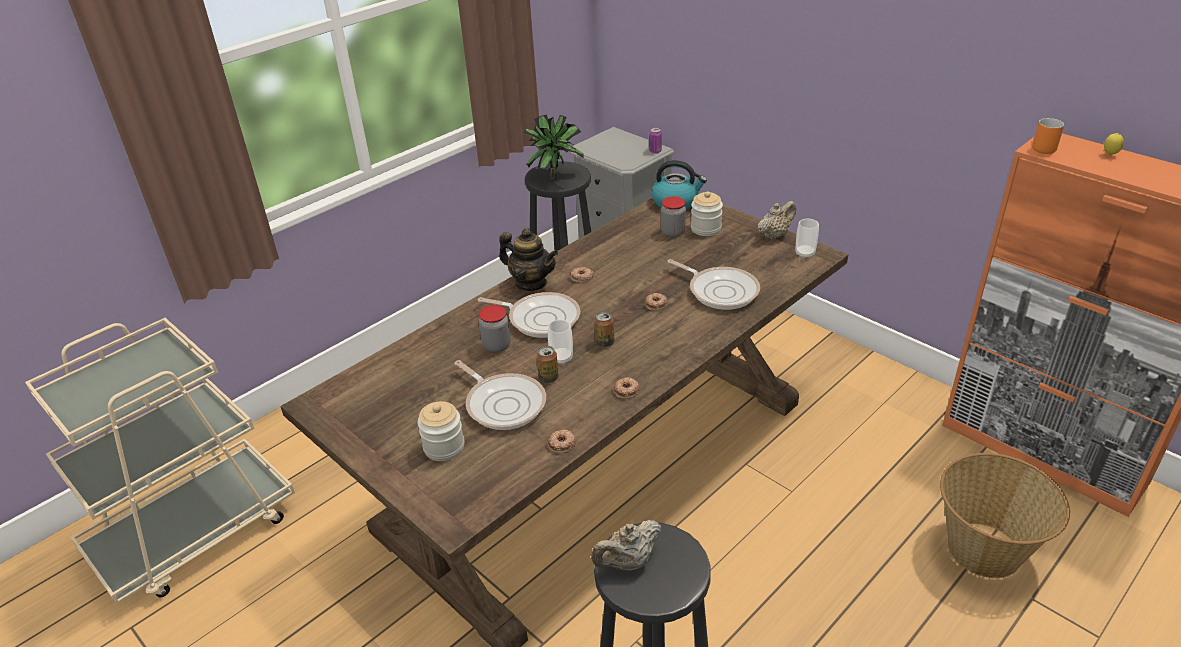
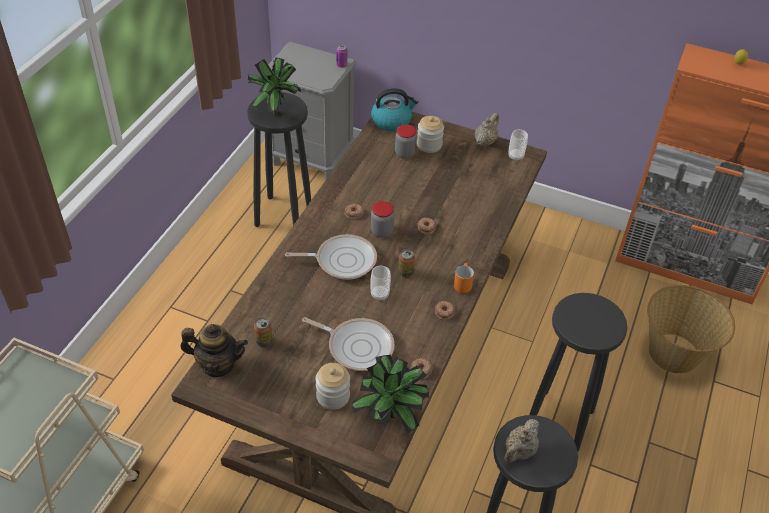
camera: 25 degrees left, 10 degrees up
jar [479,305,510,353] -> jar moved to [371,201,394,238]
teapot [499,228,558,291] -> teapot moved to [180,324,248,377]
can [536,346,559,383] -> can moved to [254,318,273,347]
frying pan [667,259,760,310] -> none
orange mug [1032,118,1064,154] -> orange mug moved to [454,263,474,293]
none -> potted plant [352,355,429,433]
none -> black stool [529,293,628,452]

